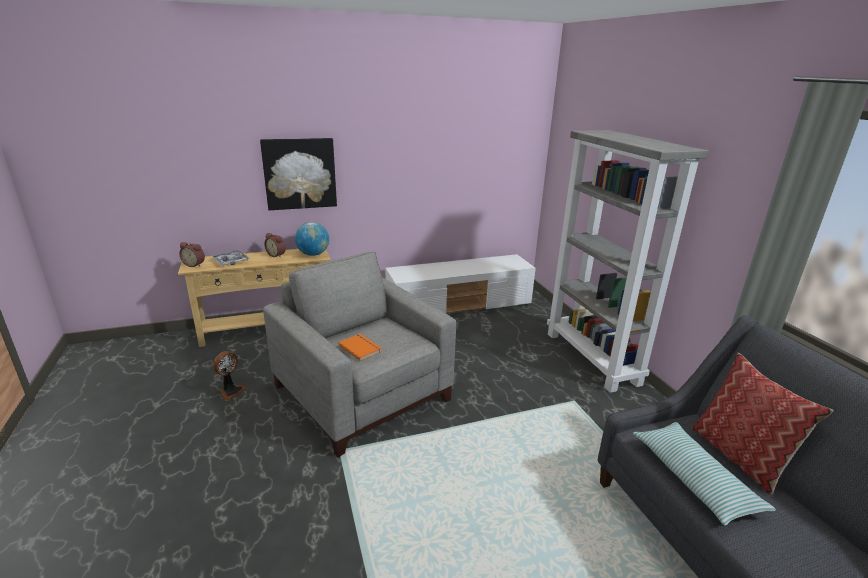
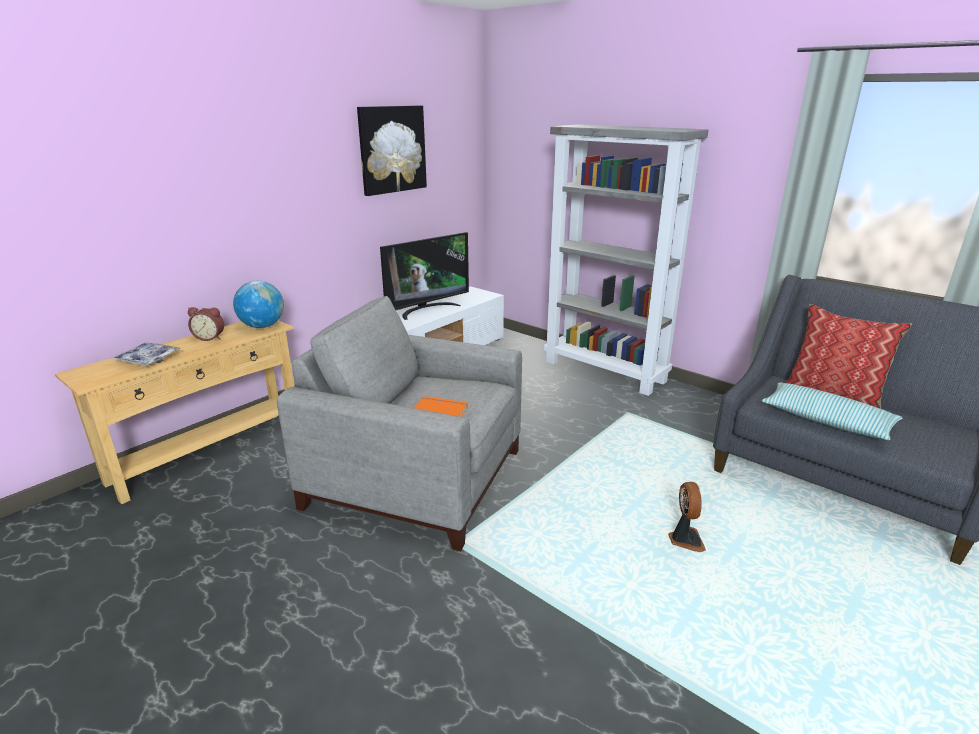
camera: 30 degrees left, 0 degrees up
alarm clock [179,242,205,267] -> none
fan [213,351,247,401] -> fan moved to [668,482,706,552]
picture [260,138,337,210] -> picture moved to [357,106,427,196]
none -> television [380,232,469,320]

